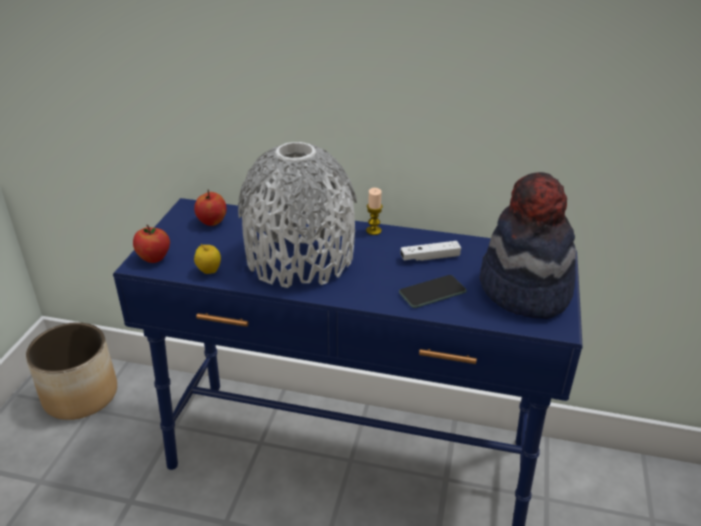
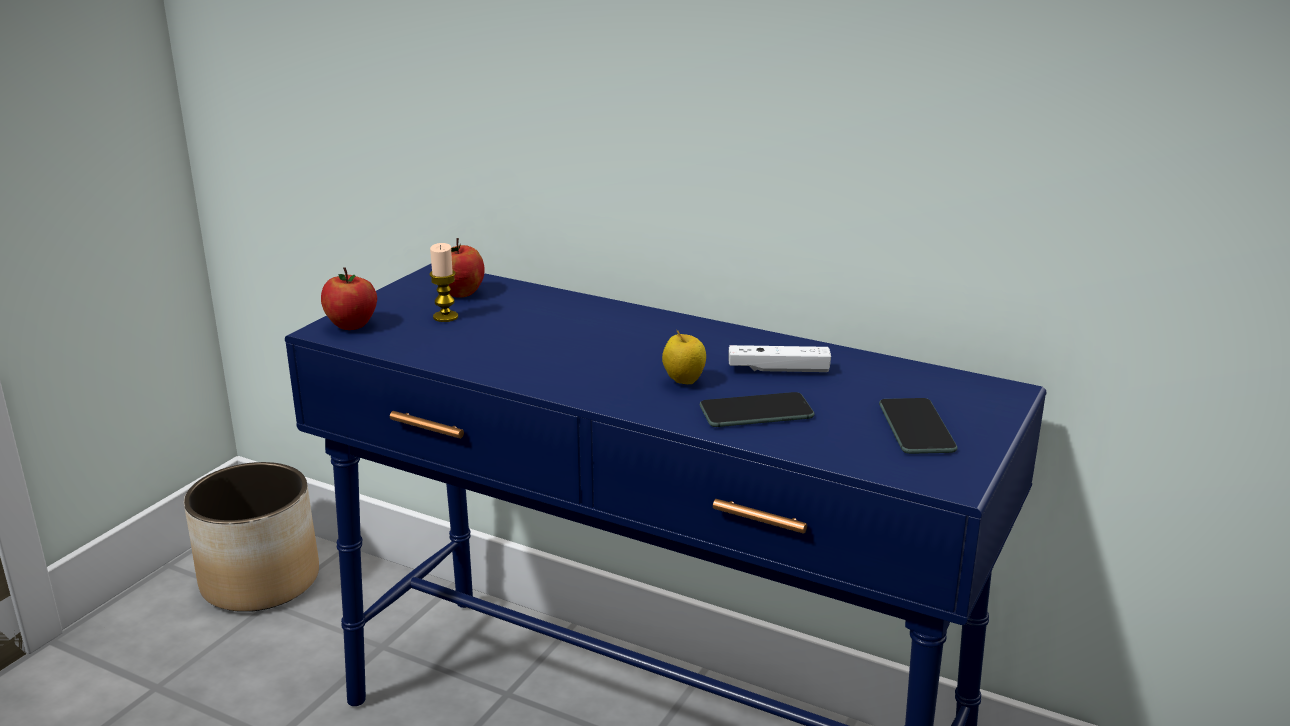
camera: 15 degrees right, 10 degrees down
apple [194,244,221,274] -> apple moved to [662,330,706,384]
grey vase [238,142,357,288] -> none
candle [366,188,383,235] -> candle moved to [429,243,458,322]
hat [480,172,576,319] -> phone [879,398,957,454]

